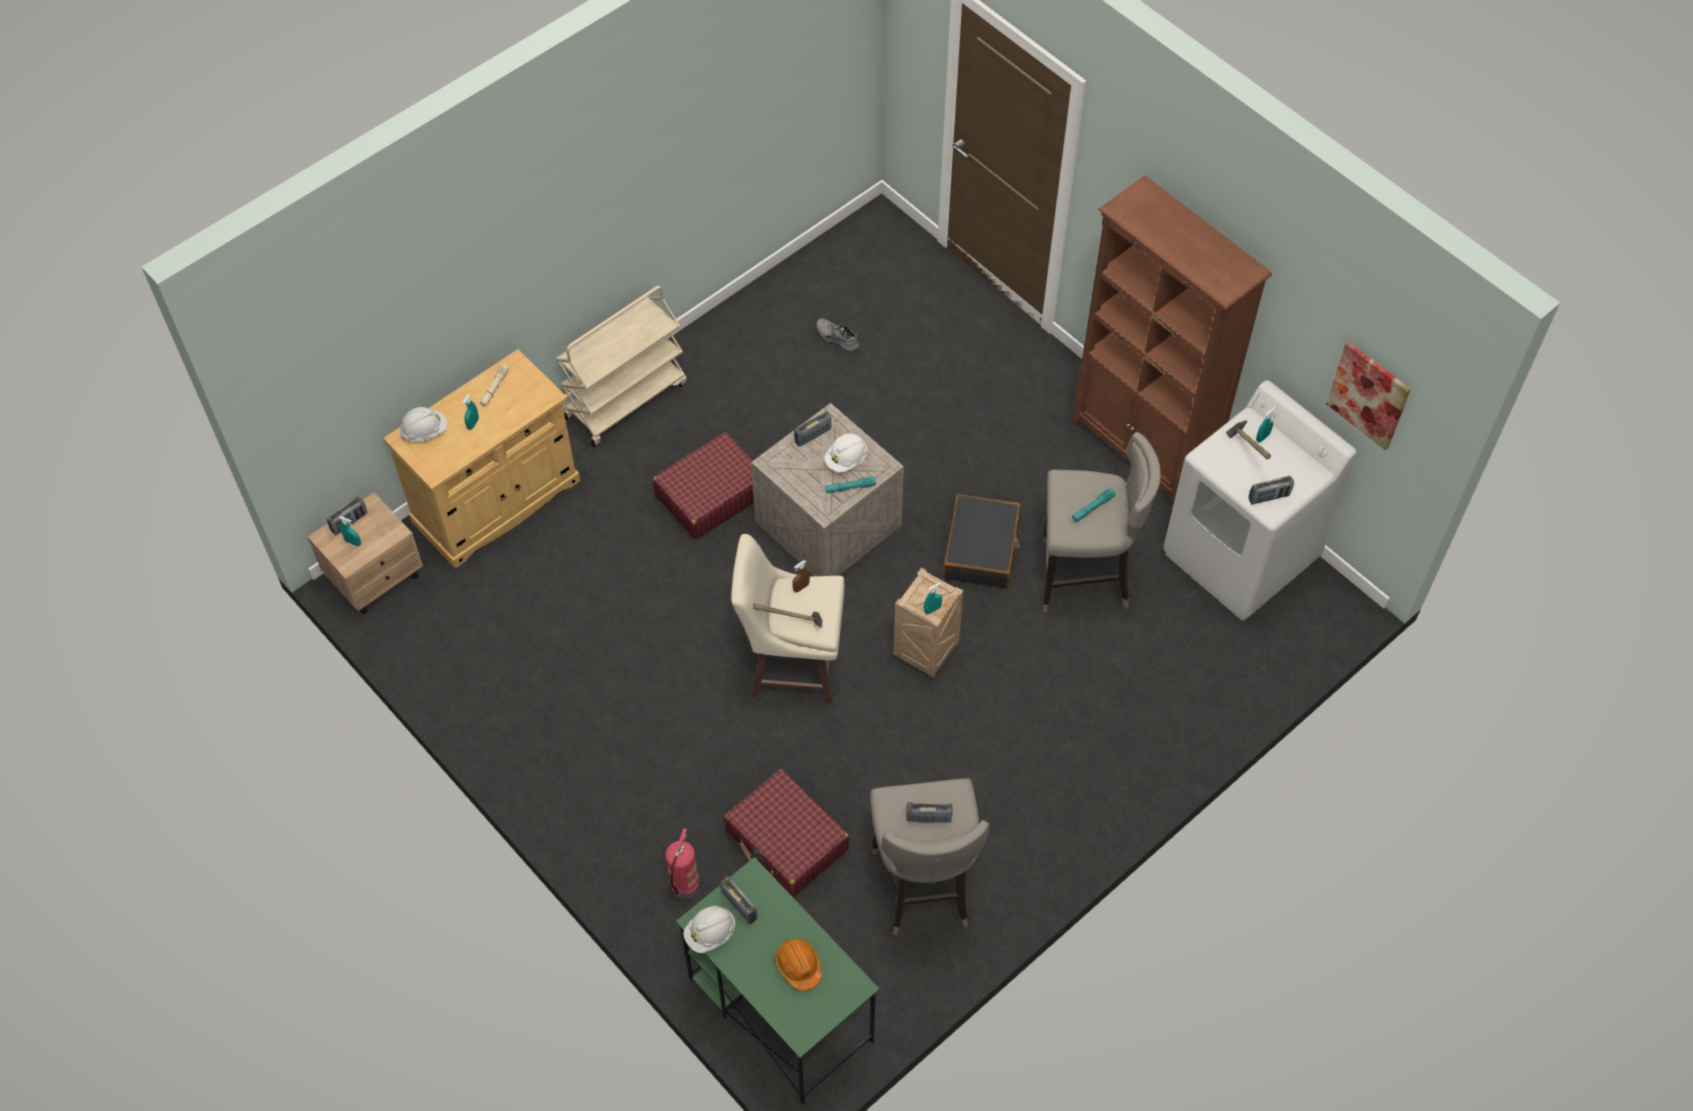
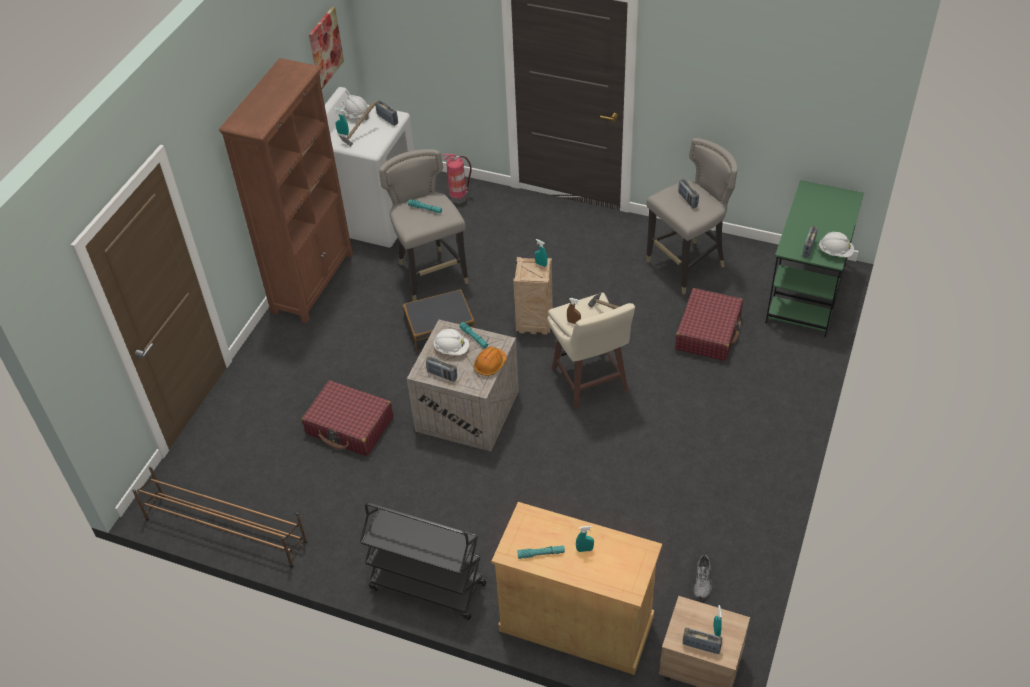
camera: 115 degrees left, 10 degrees down
white hard hat [400,407,447,442] -> white hard hat moved to [341,95,369,120]
beige flashlight [480,364,509,407] -> turquoise flashlight [517,546,565,559]
beige cart [556,286,687,447] -> black cart [360,503,487,620]
red suitcase [653,432,754,539] -> red suitcase moved to [302,380,393,456]
fire extinguisher [665,828,700,899] -> fire extinguisher moved to [442,154,472,204]
orange hard hat [775,938,822,991] -> orange hard hat moved to [474,347,507,376]
grey shoe [817,318,859,351] -> grey shoe moved to [694,555,712,599]
none -> brown shoe rack [133,467,307,568]

